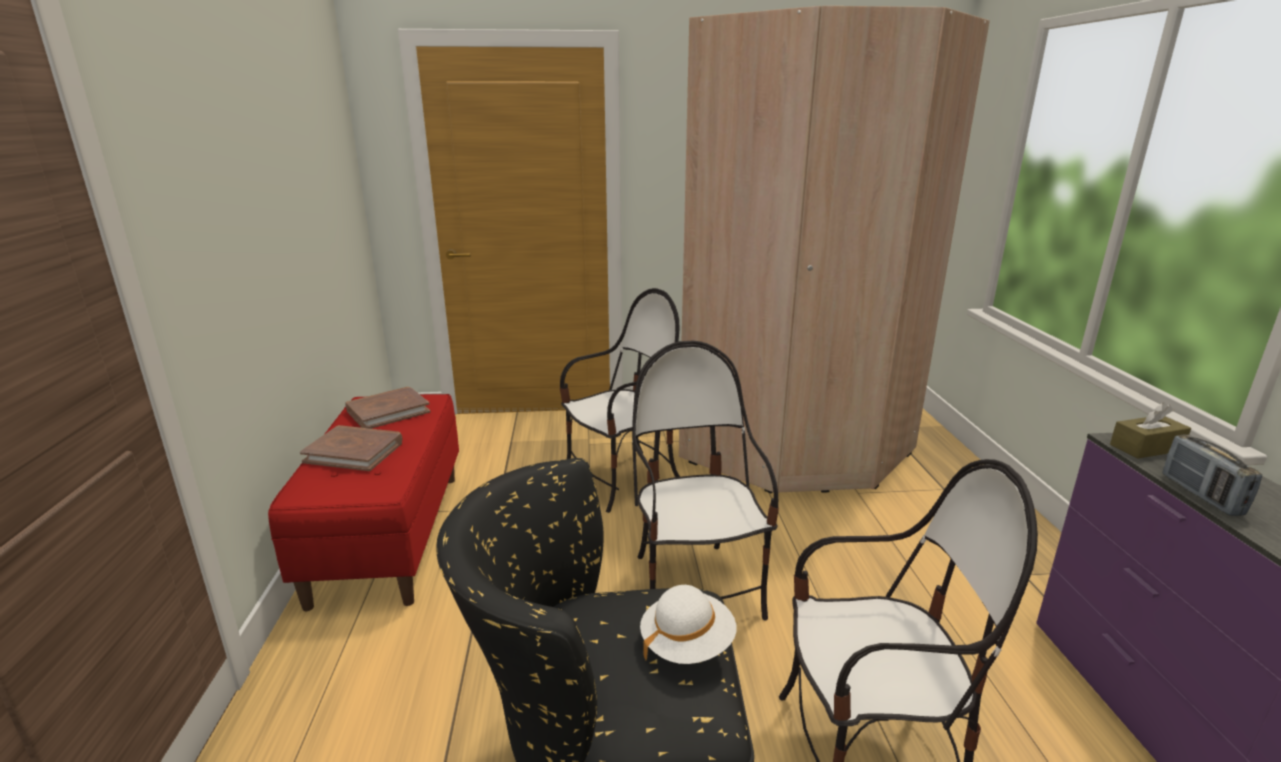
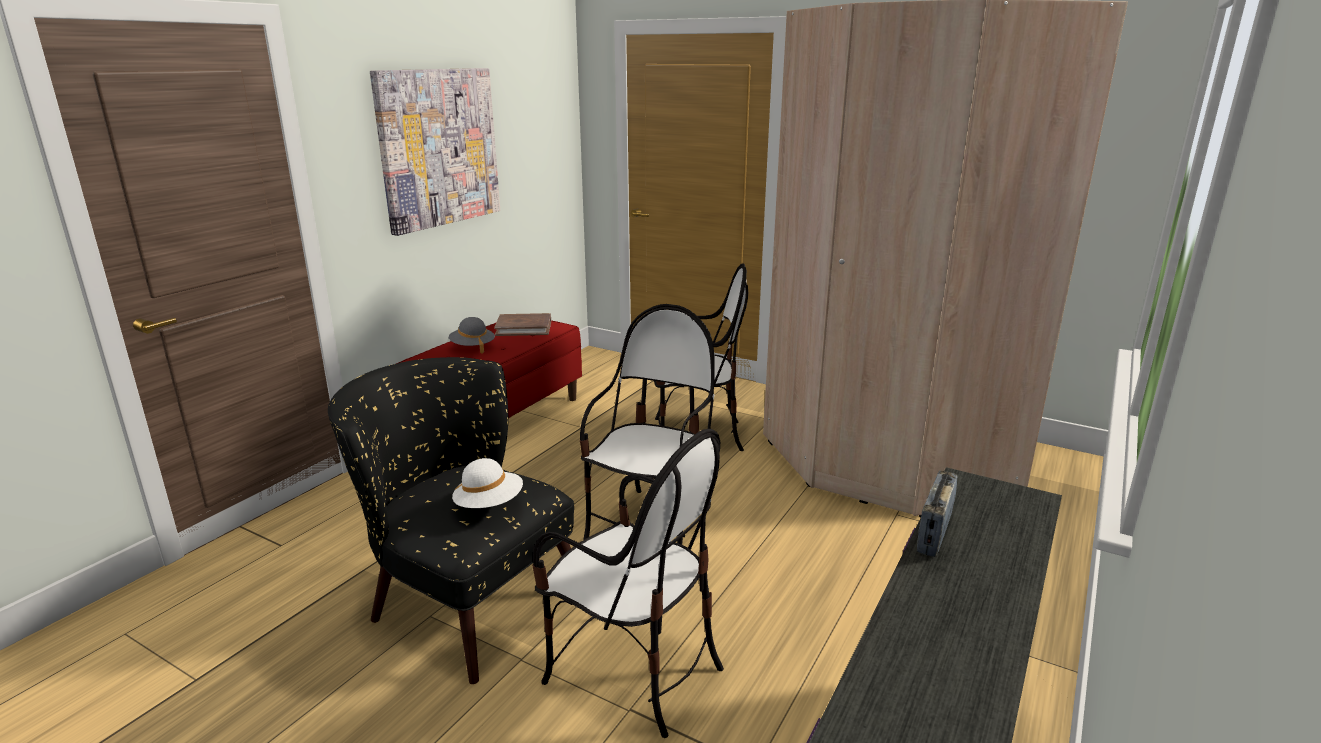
camera: 35 degrees right, 0 degrees up
brown book [300,425,402,471] -> grey hat [449,317,495,354]
brown tissue box [1110,402,1191,459] -> none
none -> picture [370,68,500,236]

